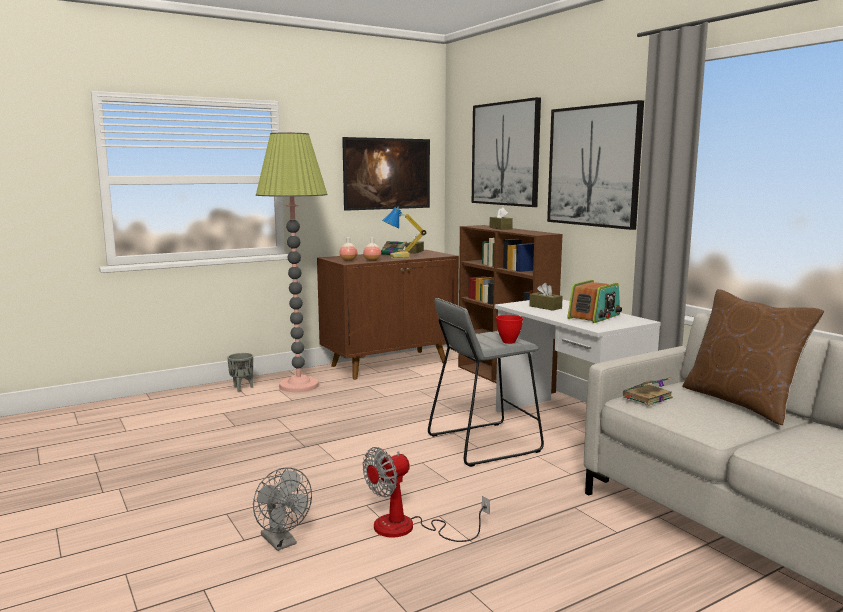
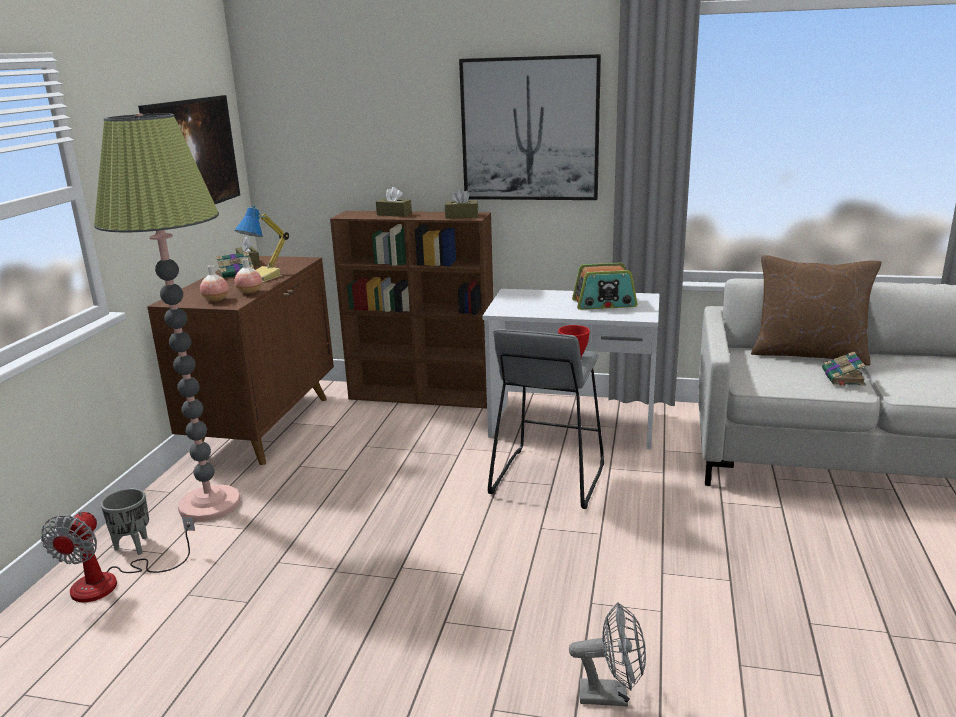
camera: 45 degrees left, 10 degrees up
fan [363,447,490,542] -> fan moved to [41,511,195,602]
picture [472,97,541,207] -> none
brown tissue box [529,283,563,311] -> brown tissue box moved to [445,189,478,219]
radio [567,280,622,323] -> radio turned 90 degrees clockwise [572,263,637,310]
book [623,377,673,406] -> book moved to [822,352,866,386]

